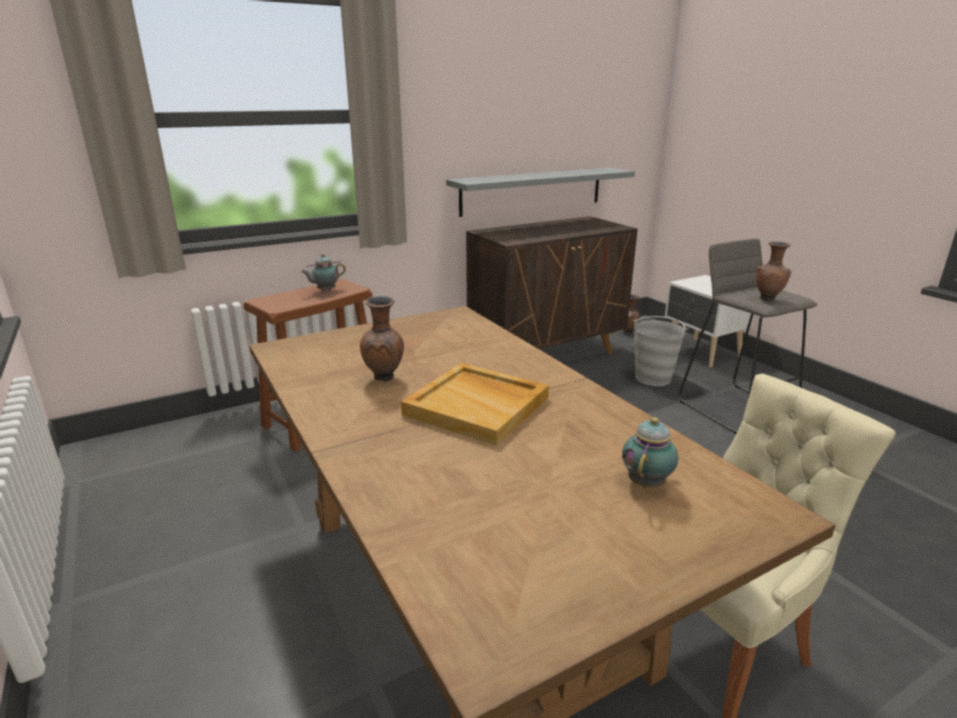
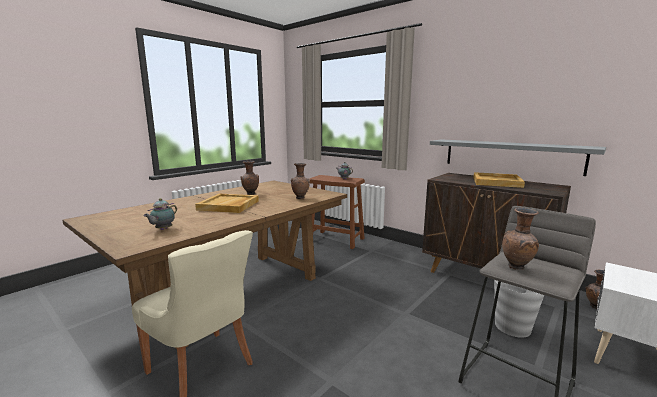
camera: 70 degrees right, 10 degrees down
teapot [622,417,678,488] -> teapot turned 105 degrees clockwise [144,198,177,230]
none -> brown vase [291,163,310,199]
none -> beige tray [473,172,525,188]

